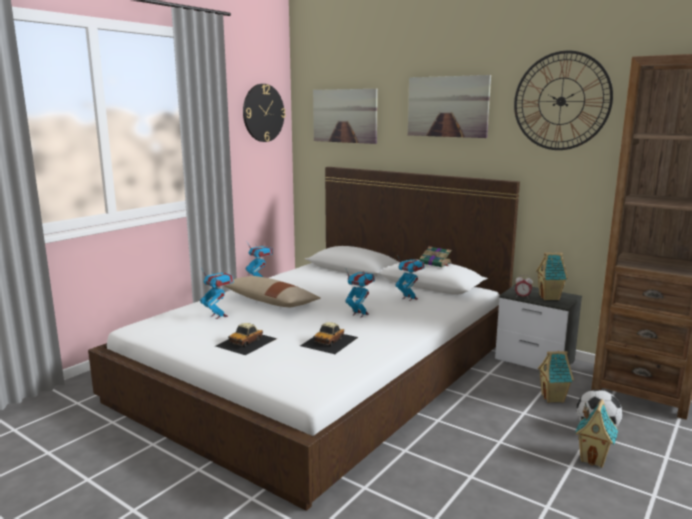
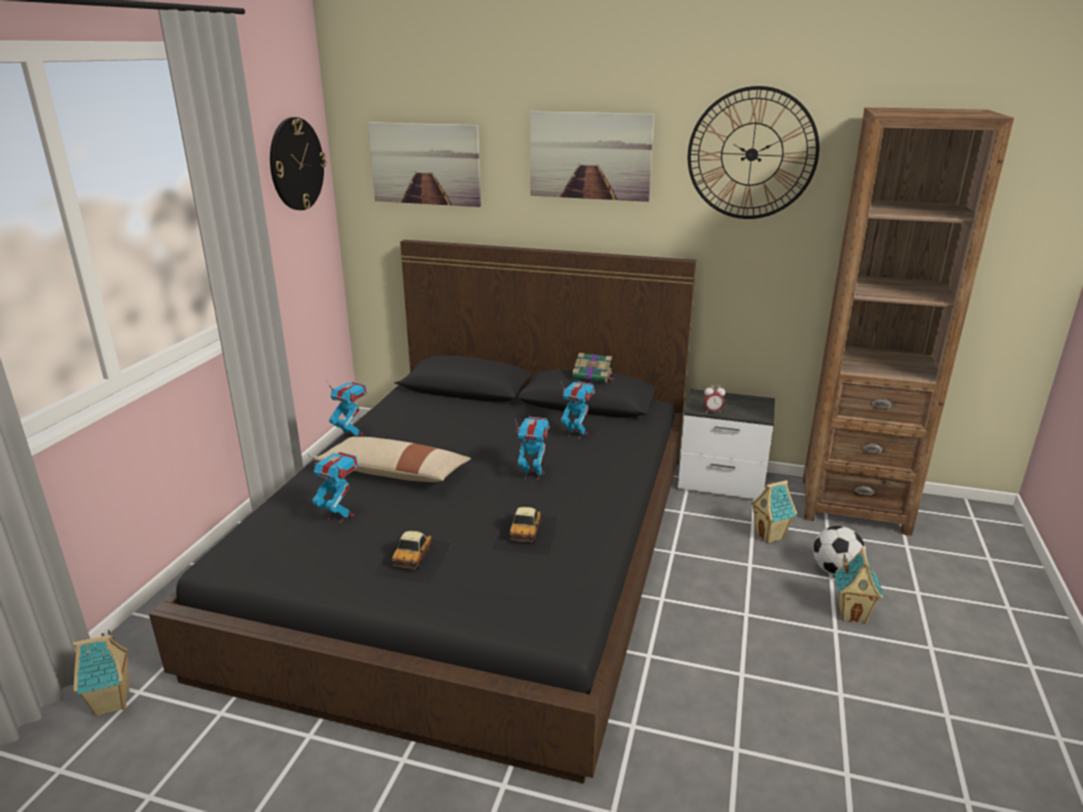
camera: 20 degrees left, 10 degrees up
white bed [88,167,520,511] -> black bed [149,240,696,784]
toy house [536,253,568,300] -> toy house moved to [73,630,129,716]

